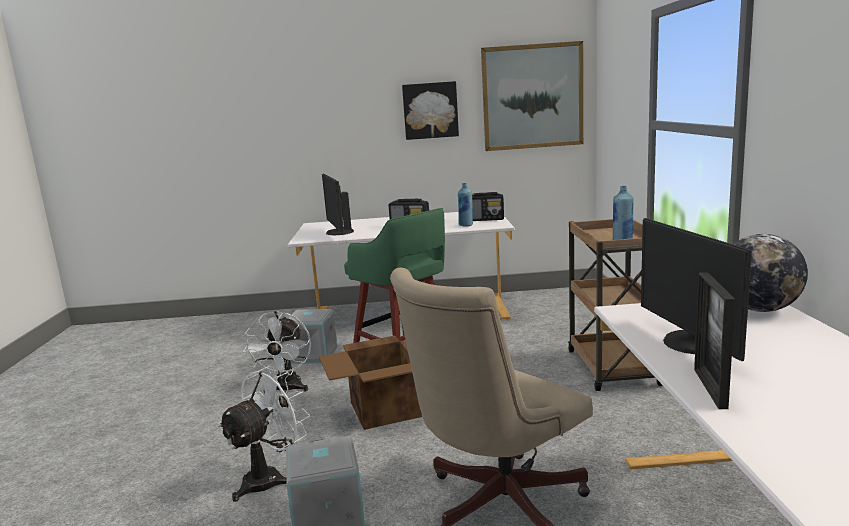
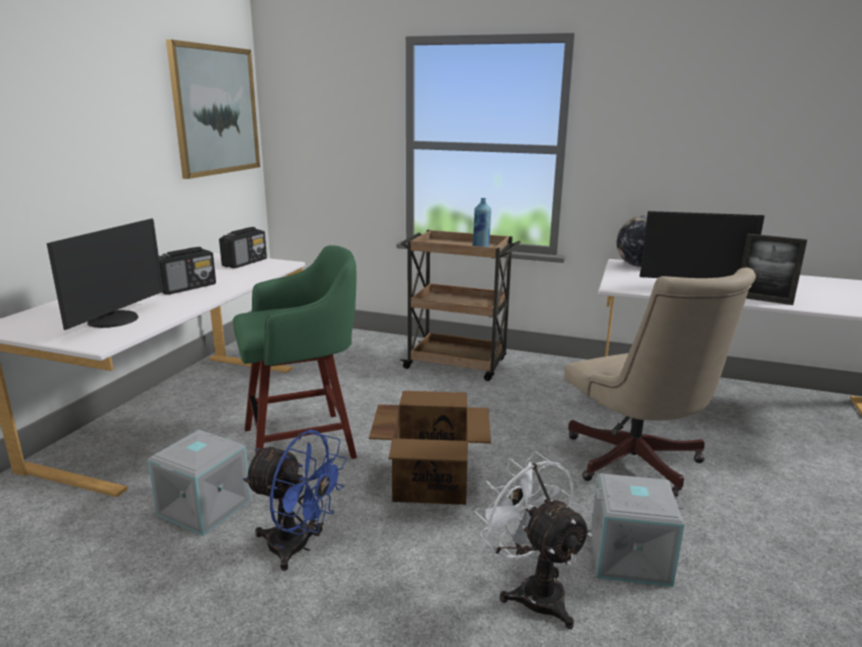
camera: 70 degrees left, 5 degrees up
white fan [243,311,311,393] -> blue fan [243,430,347,571]
monitor [322,174,354,235] -> monitor turned 75 degrees counterclockwise [47,219,163,330]
picture [402,81,459,140] -> none
blue bottle [458,183,473,227] -> none

